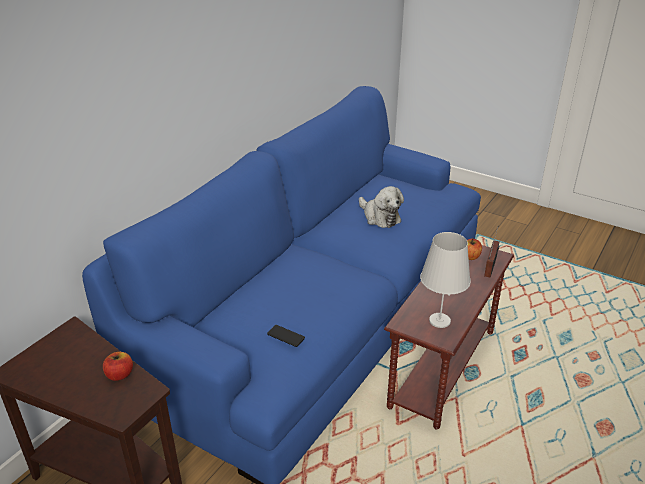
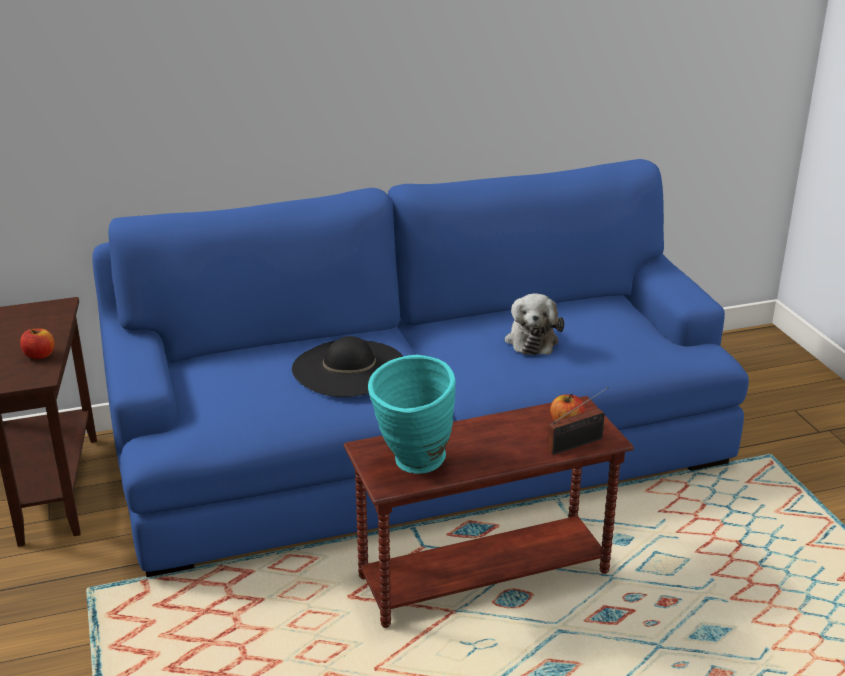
camera: 40 degrees right, 5 degrees down
phone [267,325,305,347] -> none
white table lamp [420,232,471,328] -> turquoise vase [368,355,456,474]
none -> black hat [292,336,403,397]

